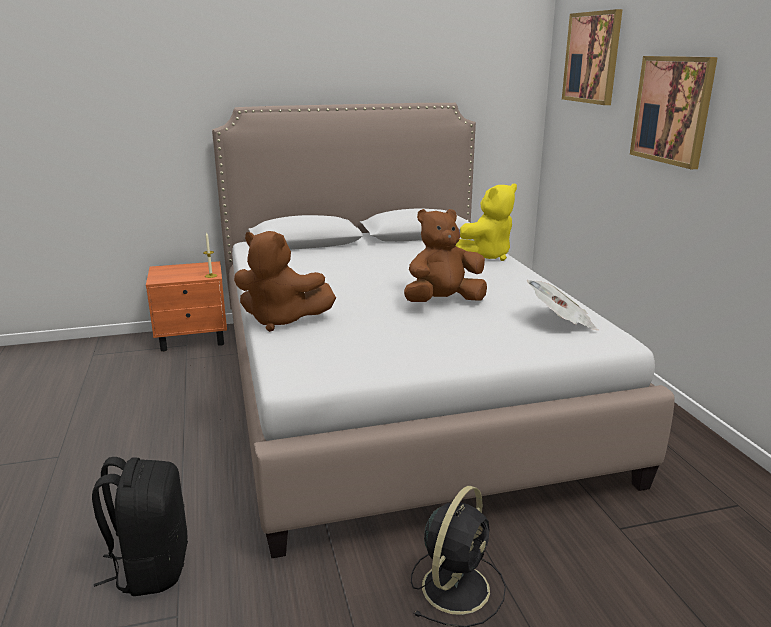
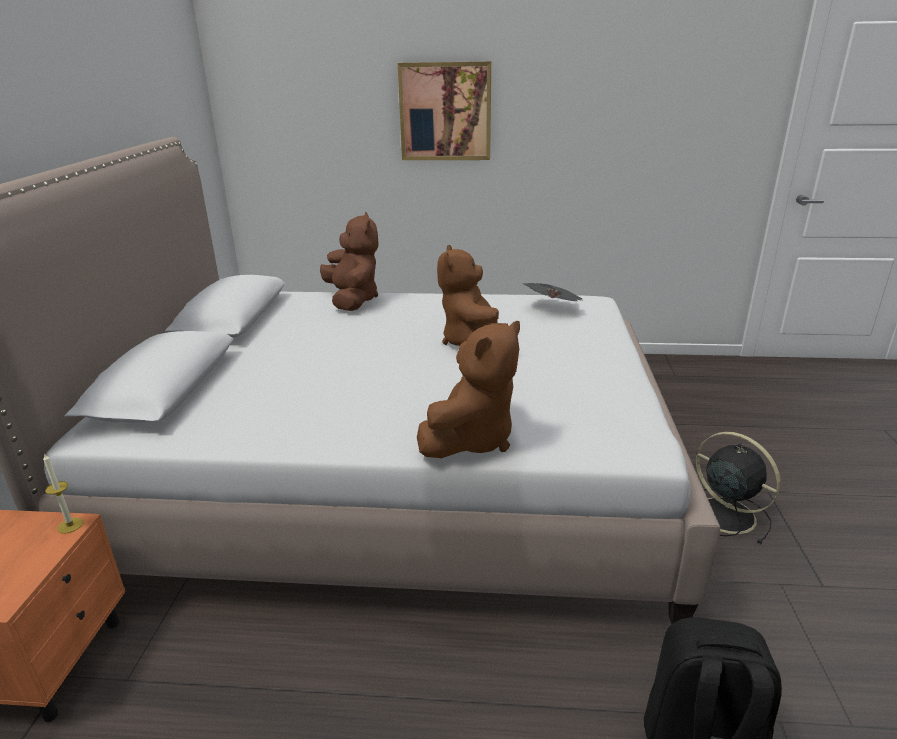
camera: 70 degrees left, 5 degrees up
yellow plush toy [456,184,517,261] -> brown plush toy [320,212,379,311]
picture [562,9,623,105] -> none

